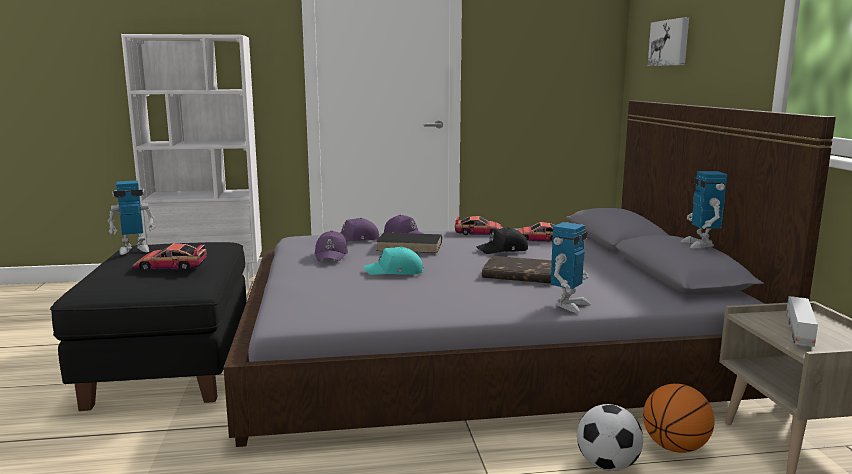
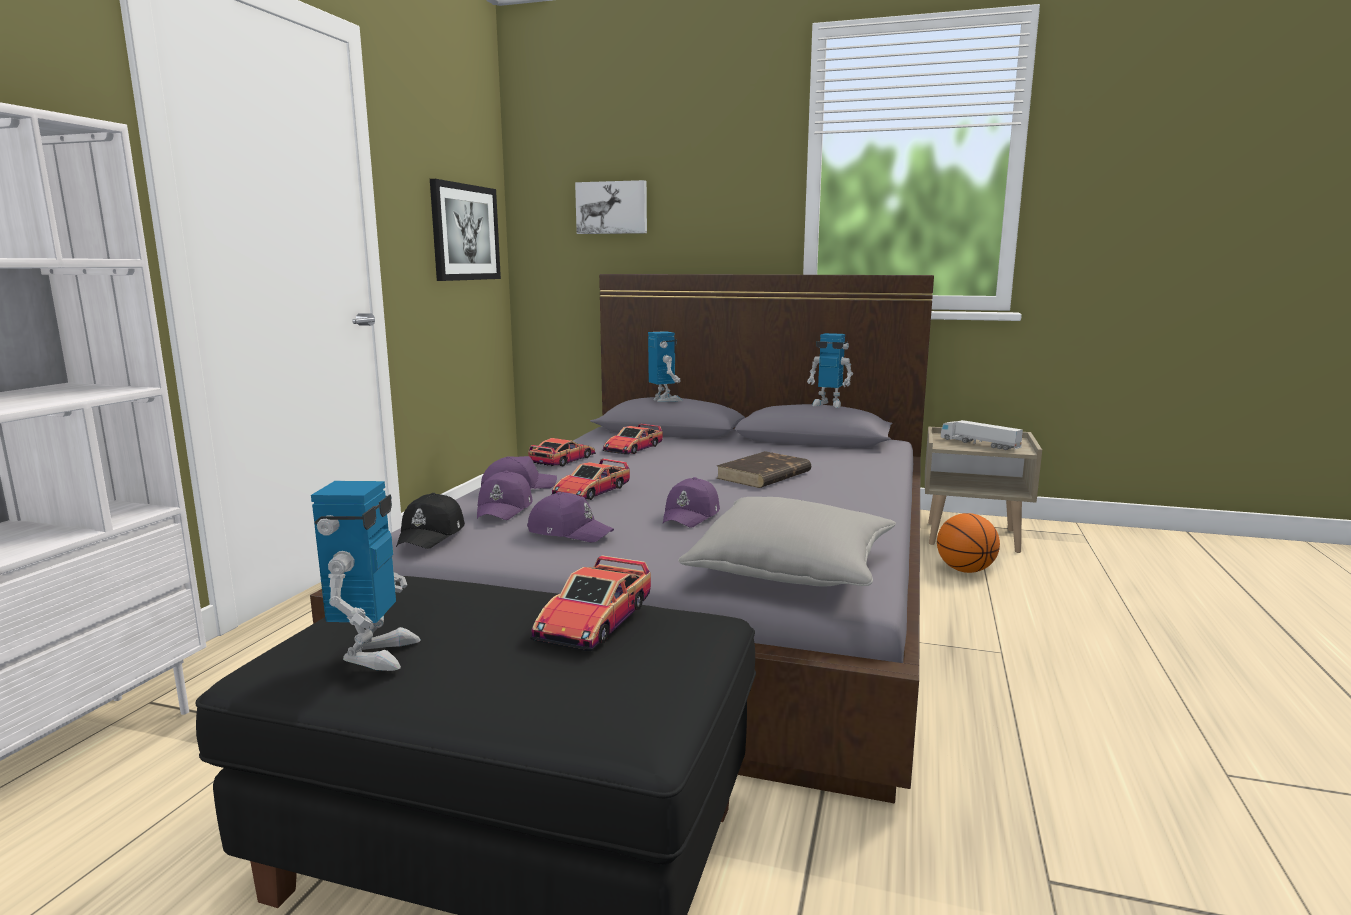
camera: 65 degrees left, 0 degrees up
turquoise cap [364,247,423,275] -> purple cap [663,477,720,528]
black book [376,233,442,253] -> toy car [551,458,630,500]
black cap [476,227,528,254] -> black cap moved to [396,493,465,549]
toy robot [551,222,591,313] -> toy robot moved to [648,331,683,402]
football [577,404,643,471] -> none
none -> picture [430,179,501,281]
none -> grey pillow [678,497,896,587]

